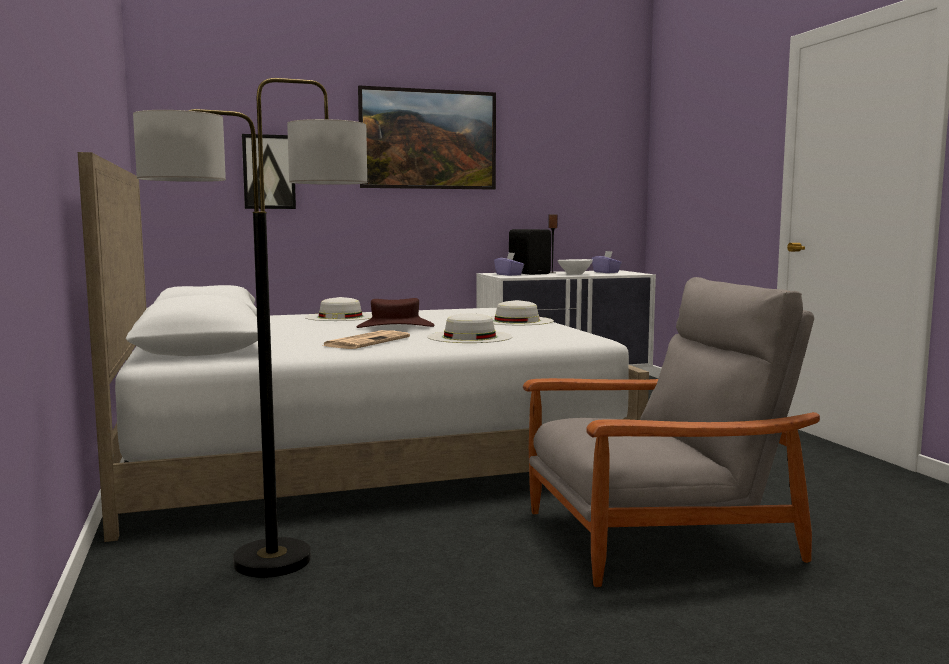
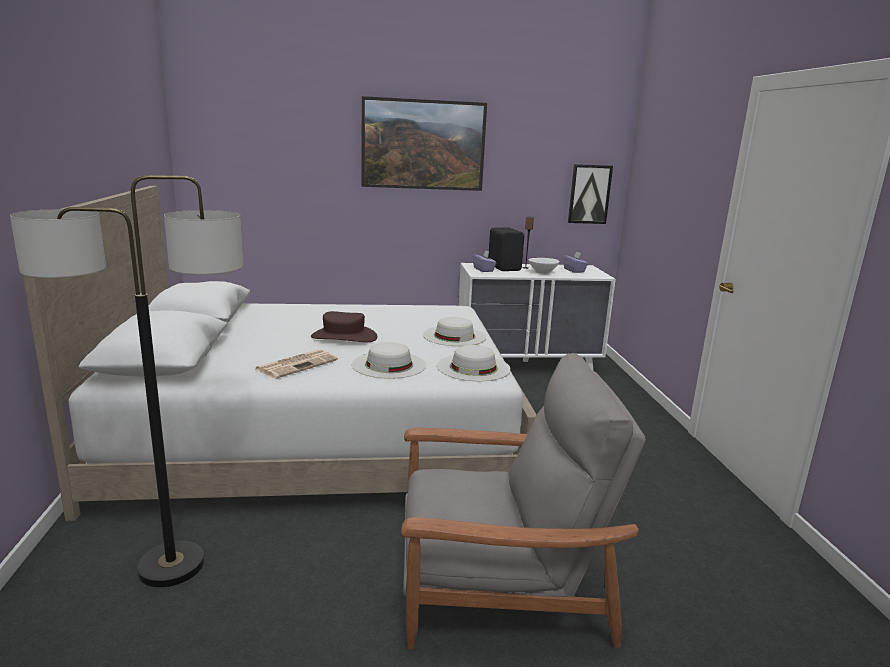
camera: 10 degrees right, 10 degrees up
picture [242,134,296,209] -> picture moved to [568,164,613,224]
white hat [305,297,372,321] -> white hat moved to [437,345,511,381]

